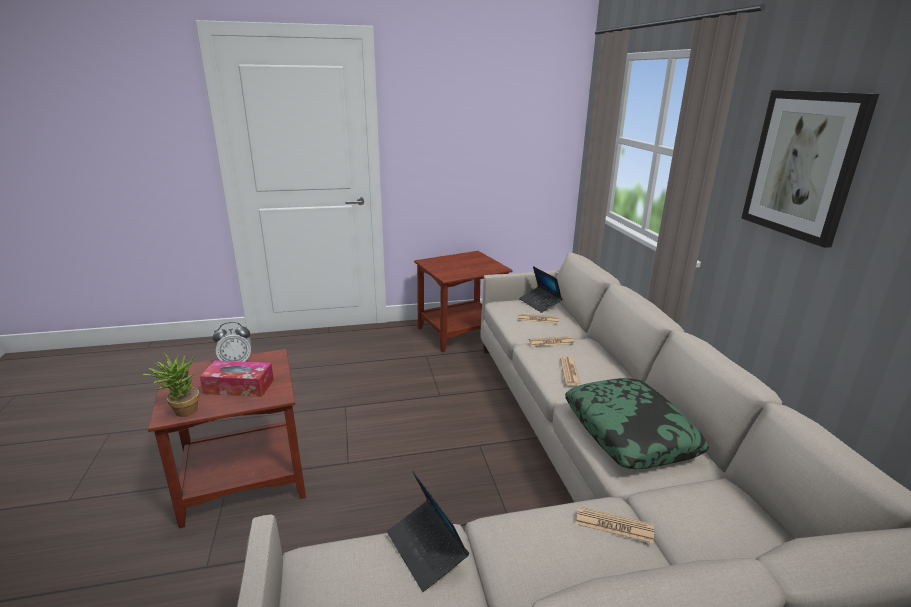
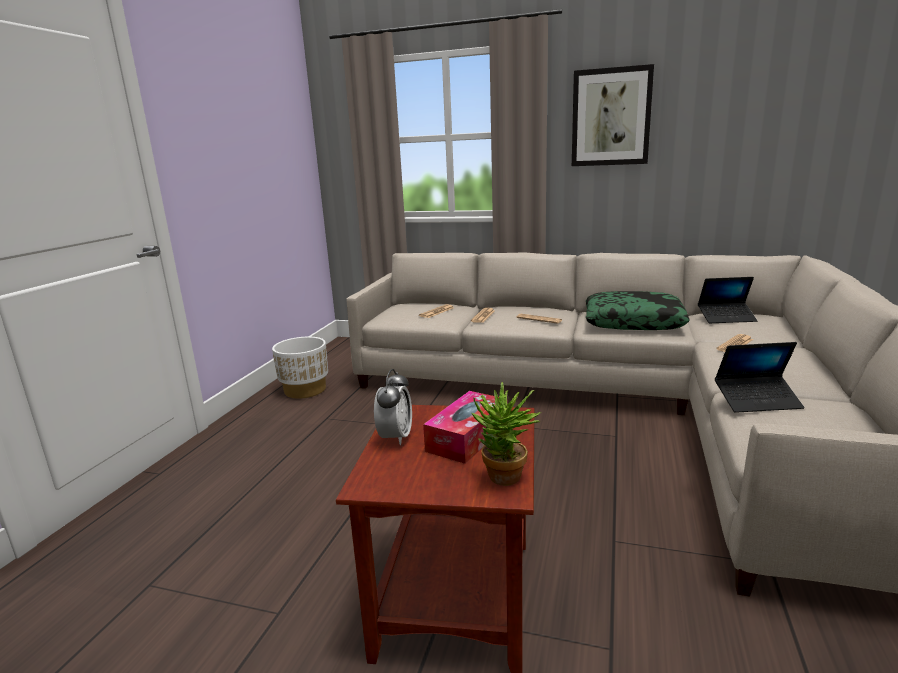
camera: 60 degrees left, 5 degrees down
brown side table [414,251,512,352] -> white planter [272,337,328,399]
laptop [519,266,562,313] -> laptop moved to [698,277,758,323]

